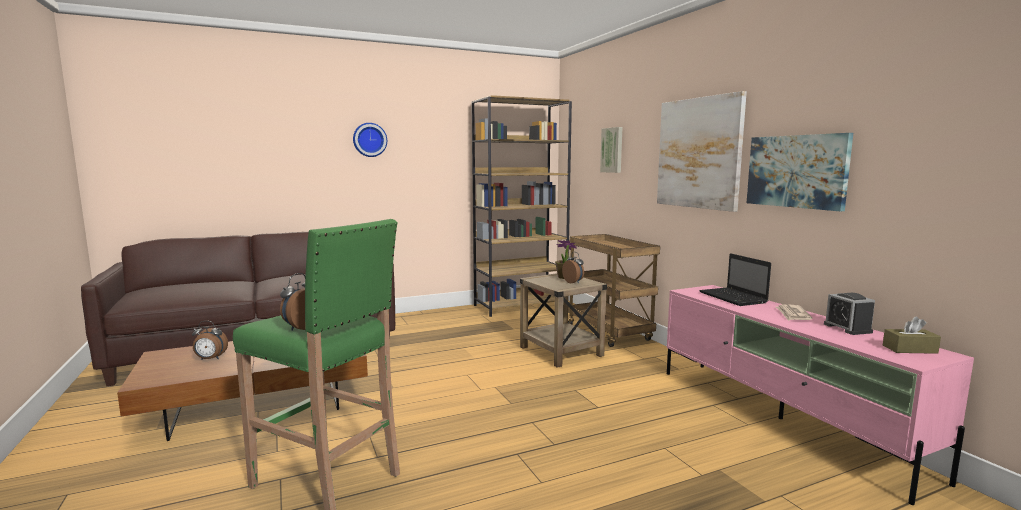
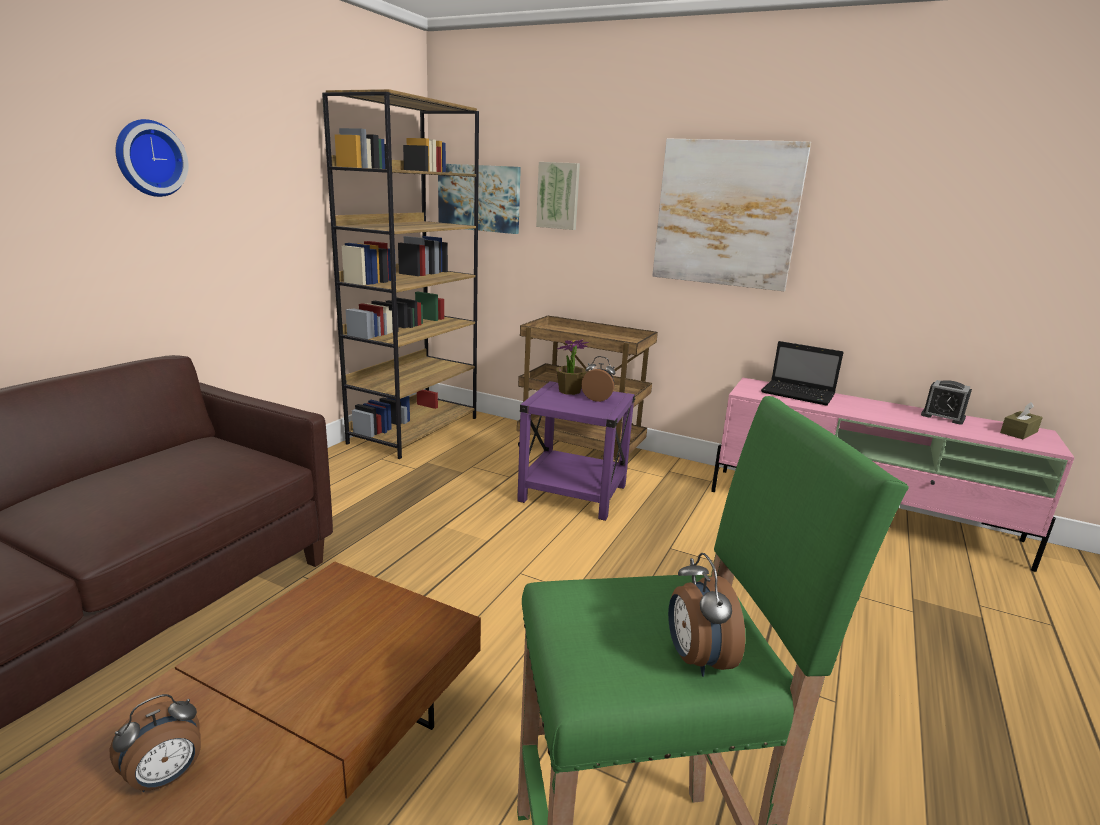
camera: 40 degrees left, 10 degrees up
beige side table [520,273,607,368] -> purple side table [517,381,635,521]
picture [747,133,853,211] -> picture moved to [438,164,521,234]
newspaper [776,304,813,321] -> none

